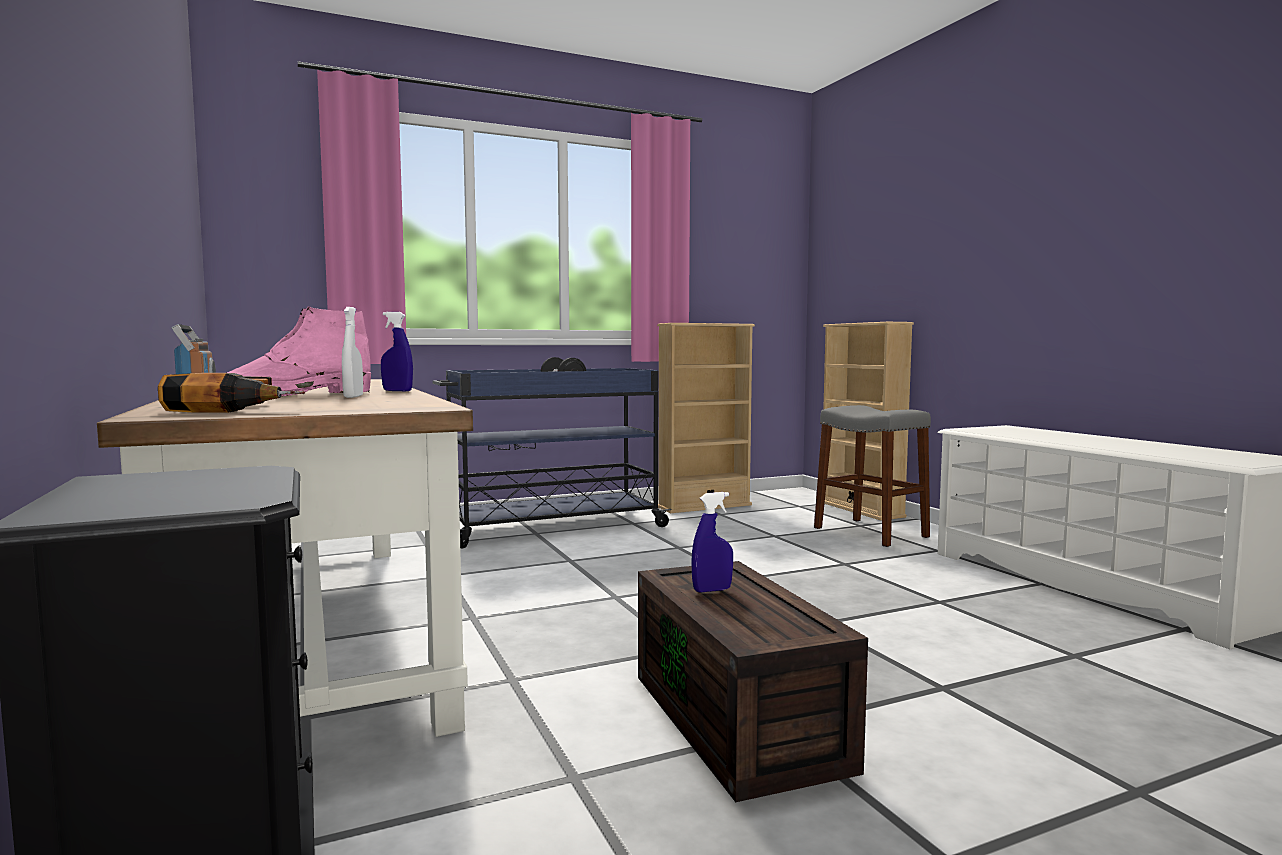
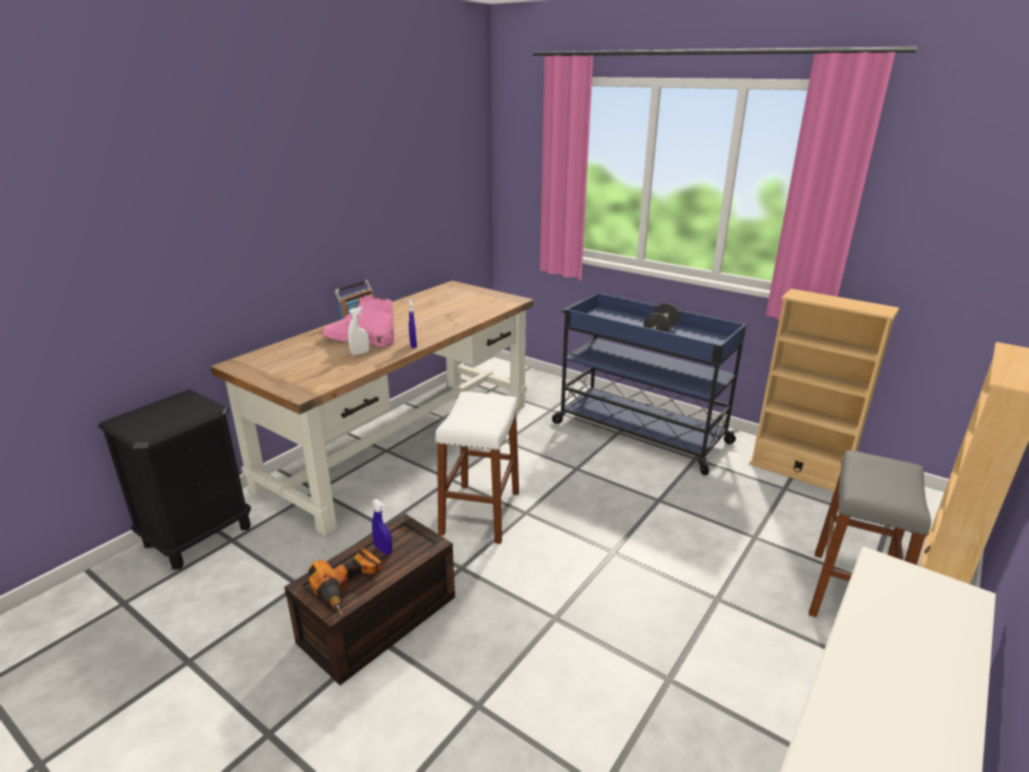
camera: 60 degrees right, 20 degrees up
power drill [158,373,305,412] -> power drill moved to [308,548,382,616]
none -> white stool [435,392,519,544]

